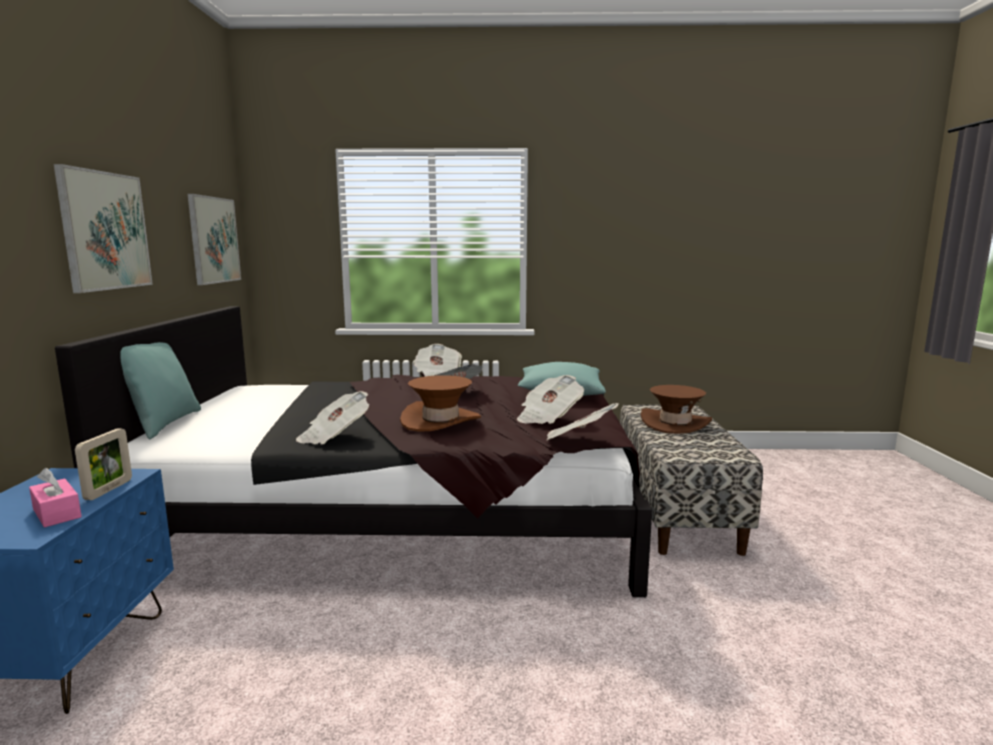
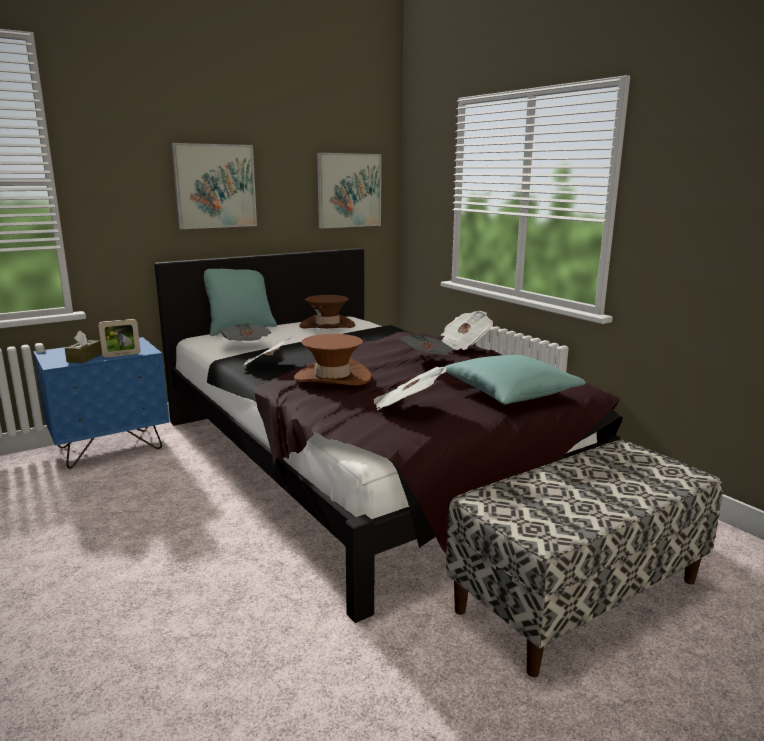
camera: 55 degrees right, 5 degrees up
pink tissue box [29,468,82,527] -> brown tissue box [65,331,102,363]
newspaper [546,403,619,441] -> newspaper moved to [218,323,271,341]
brown hat [641,385,712,434] -> brown hat moved to [299,295,355,329]

